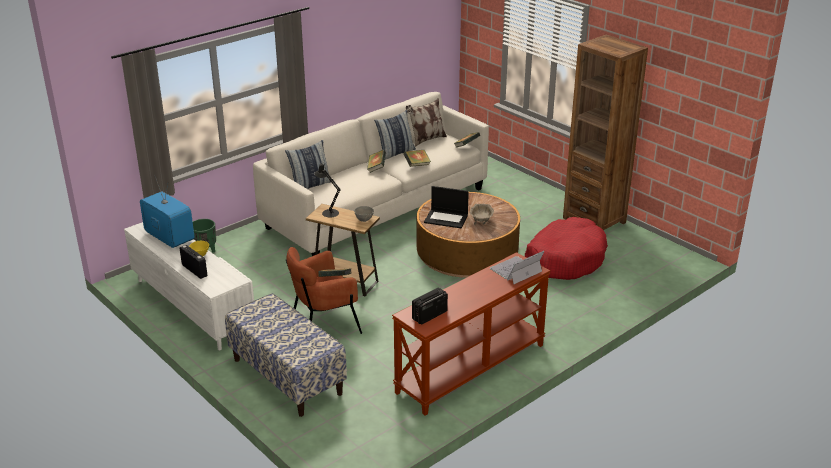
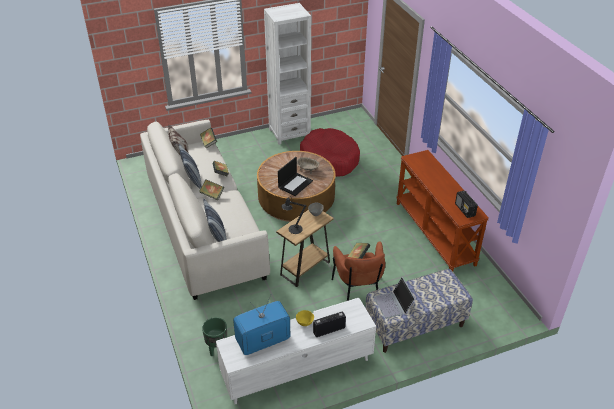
camera: 70 degrees left, 10 degrees up
laptop [490,251,545,284] -> laptop moved to [374,277,415,319]
brown bookcase [563,35,648,231] -> white bookcase [264,3,311,145]

